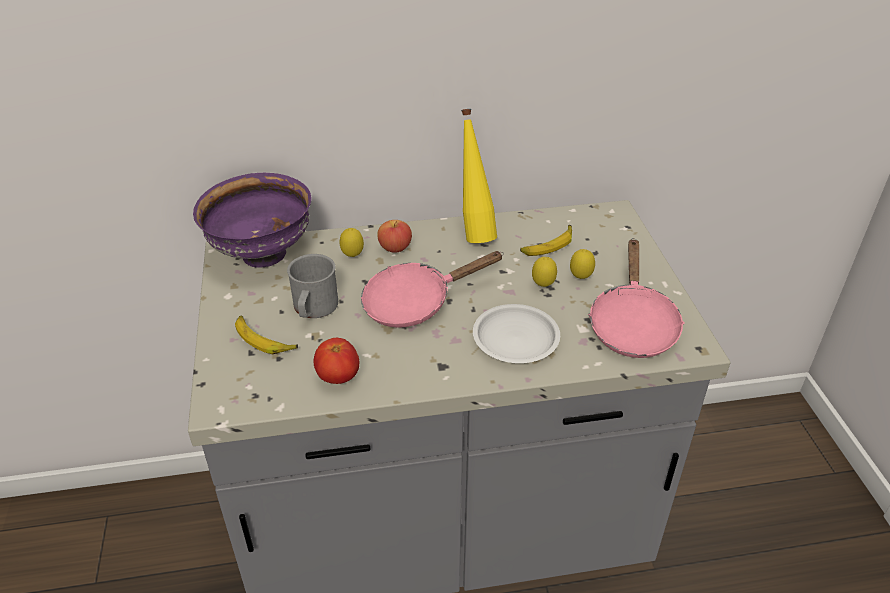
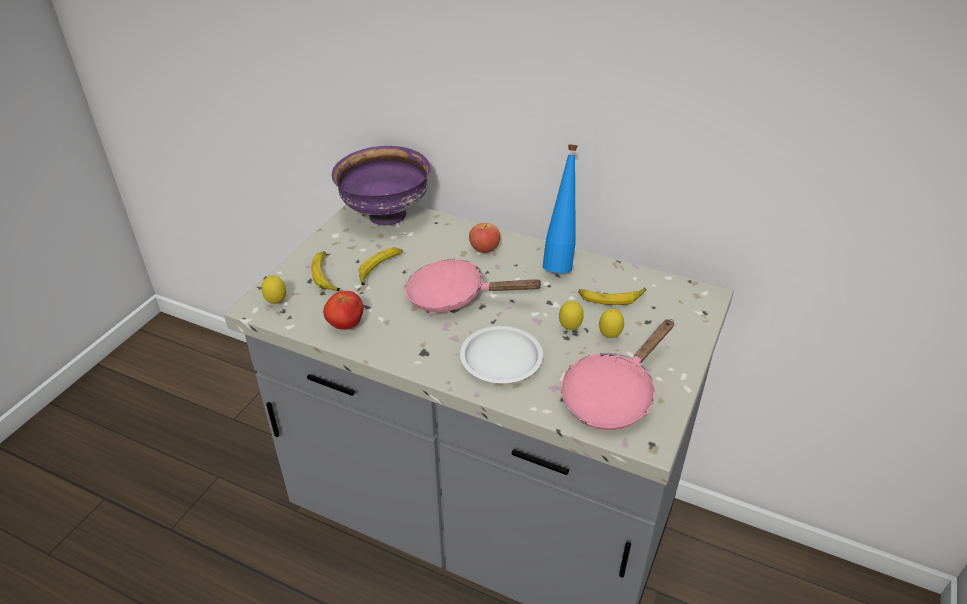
camera: 35 degrees right, 0 degrees up
grey mug [287,254,338,318] -> banana [359,247,403,285]
lemon [340,228,364,257] -> lemon moved to [261,276,286,304]
yellow bottle [461,109,497,243] -> blue bottle [543,144,577,273]

